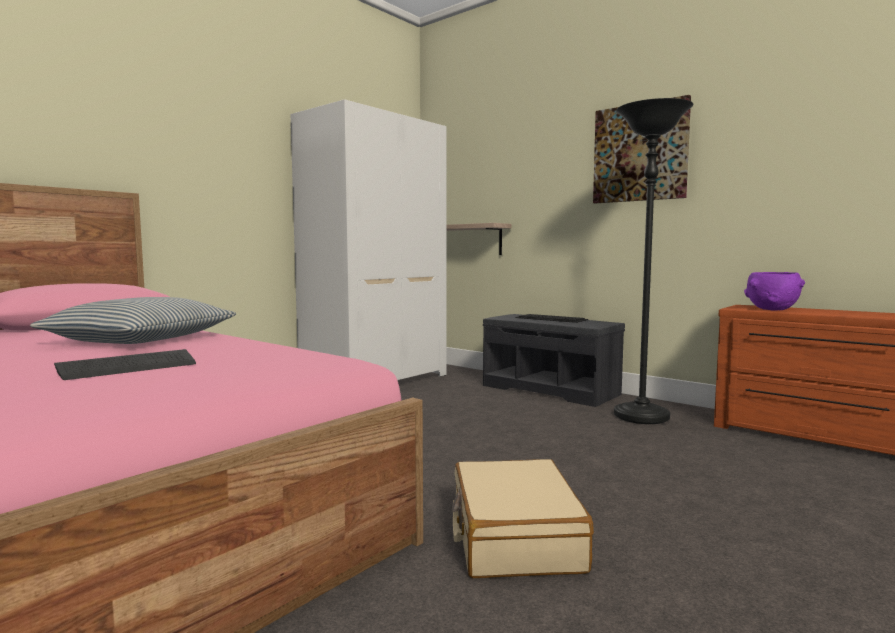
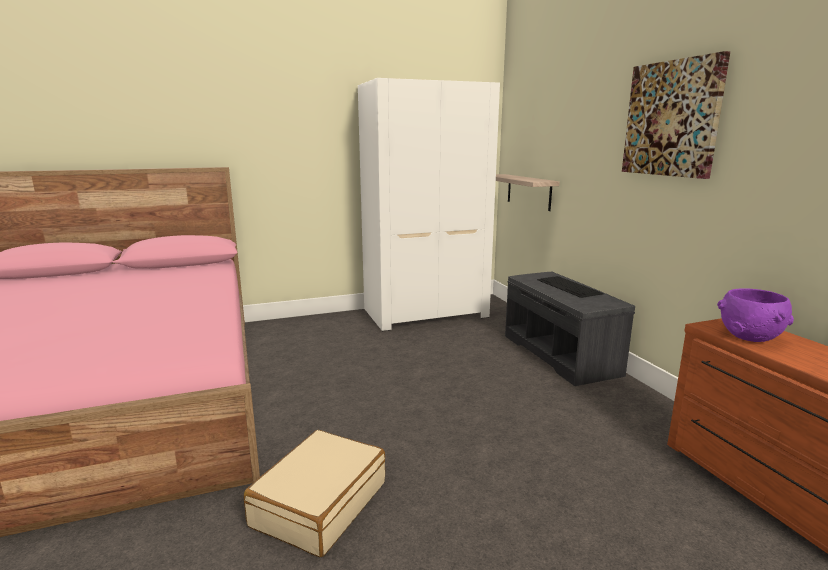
camera: 30 degrees right, 10 degrees up
pillow [30,297,236,344] -> none
keyboard [54,349,196,380] -> none
black floor lamp [614,98,693,424] -> none

